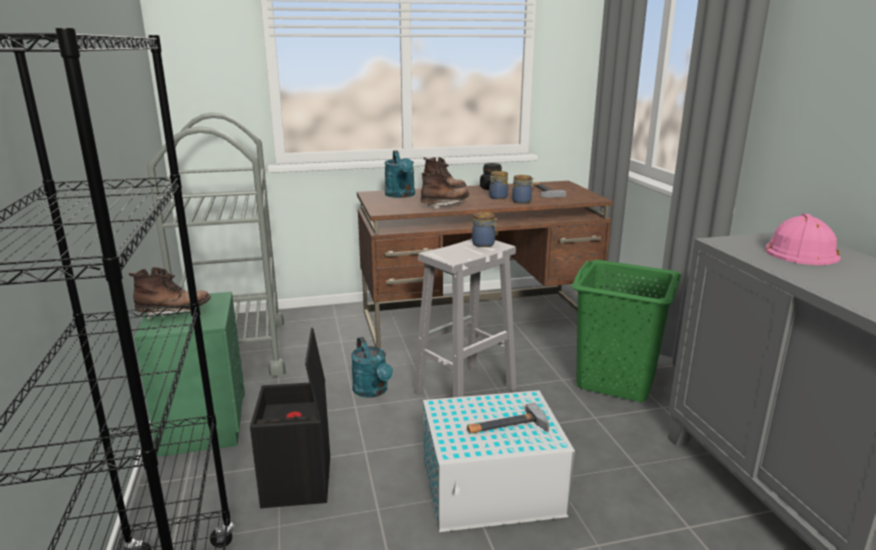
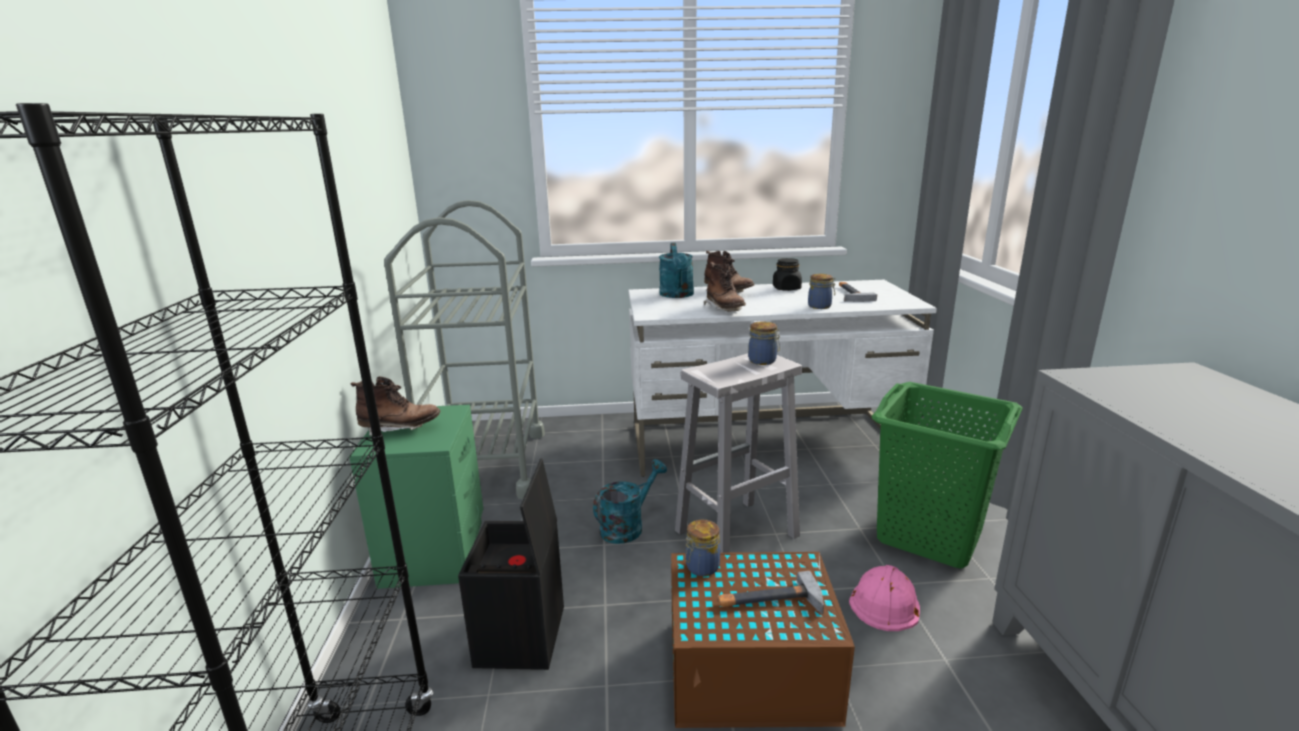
camera: 10 degrees right, 0 degrees up
turquoise watering can [351,337,393,398] -> turquoise watering can turned 120 degrees counterclockwise [593,459,667,544]
brown desk [357,181,613,349] -> white desk [628,280,937,477]
brown boot [421,170,469,209] -> brown boot turned 90 degrees clockwise [704,262,746,312]
white storage box [423,390,575,532] -> brown storage box [671,552,855,728]
jar [489,171,508,199] -> jar moved to [685,520,720,576]
pink hard hat [766,214,841,265] -> pink hard hat moved to [849,565,920,631]

